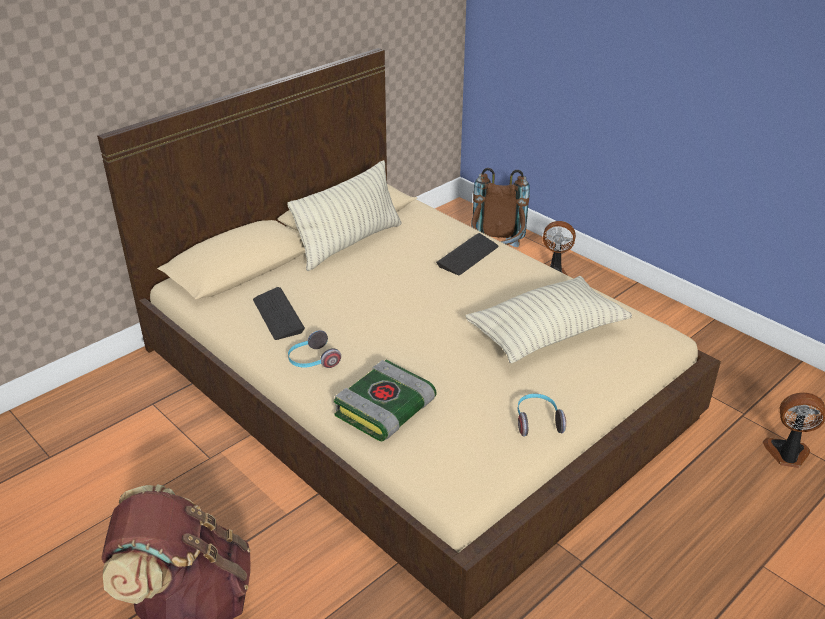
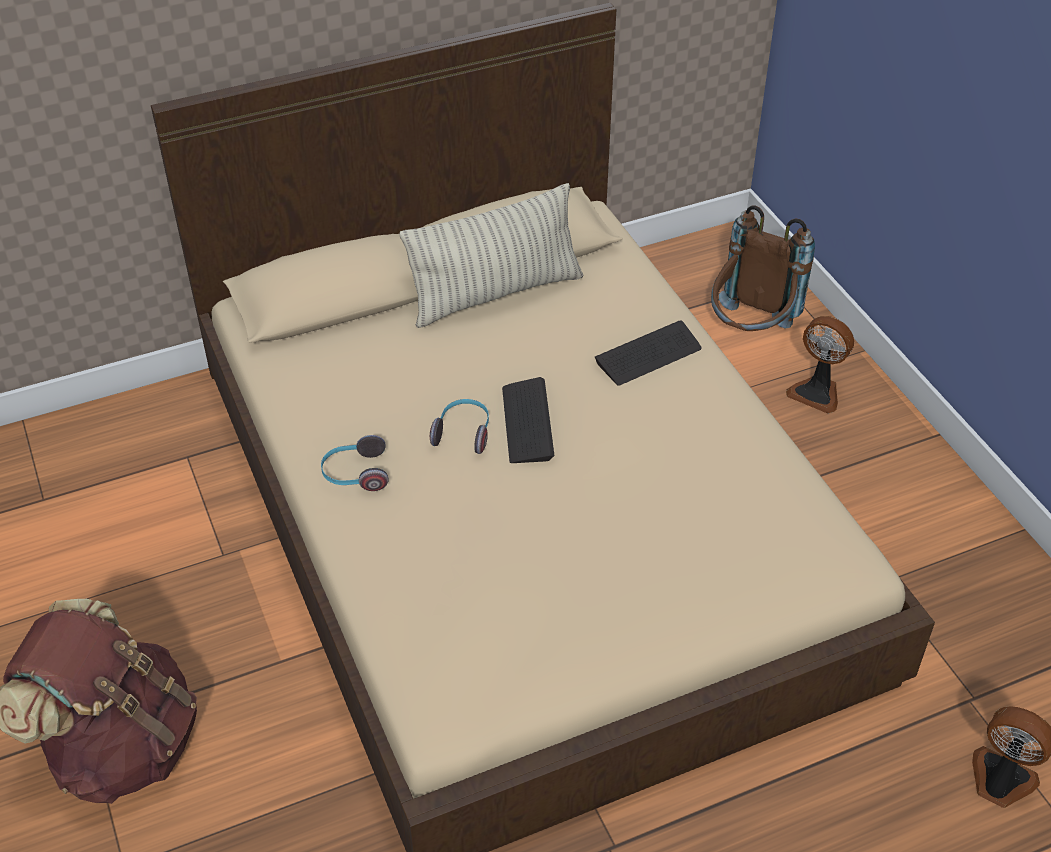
camera: 20 degrees right, 10 degrees up
keyboard [253,287,305,340] -> keyboard moved to [502,377,554,463]
book [334,360,437,441] -> none
pillow [465,276,632,363] -> none
headphones [518,394,566,436] -> headphones moved to [430,399,489,454]

